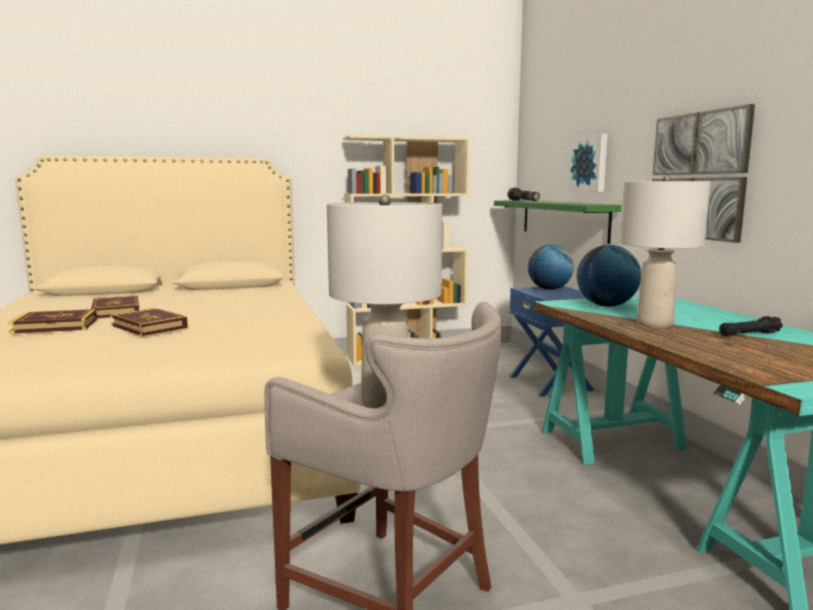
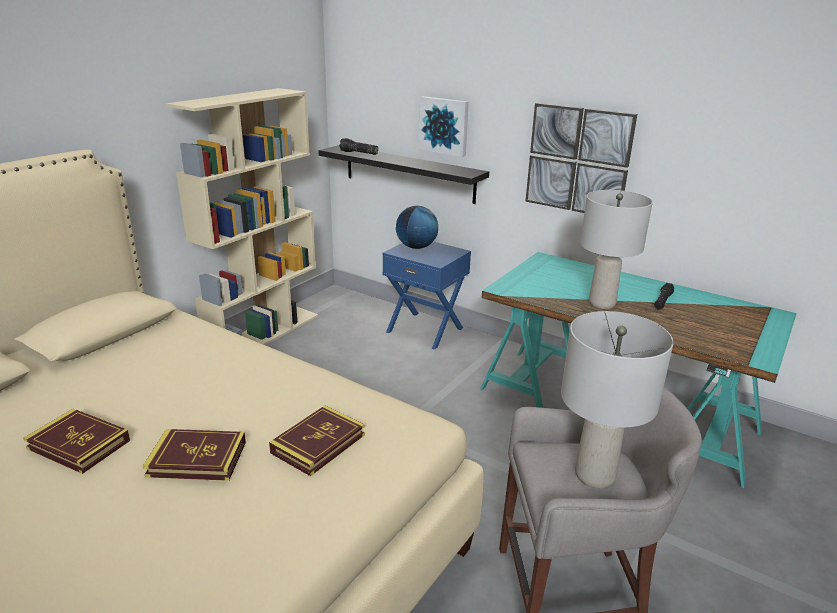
camera: 40 degrees left, 15 degrees up
book [8,309,97,334] -> book moved to [269,406,365,476]
green shelf [494,200,622,244] -> black shelf [318,145,489,204]
globe [577,245,641,307] -> none

